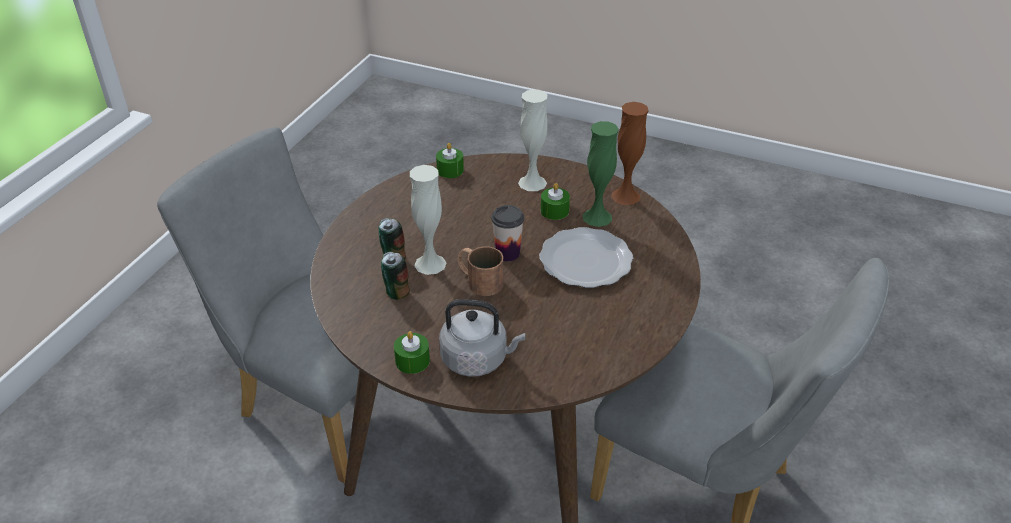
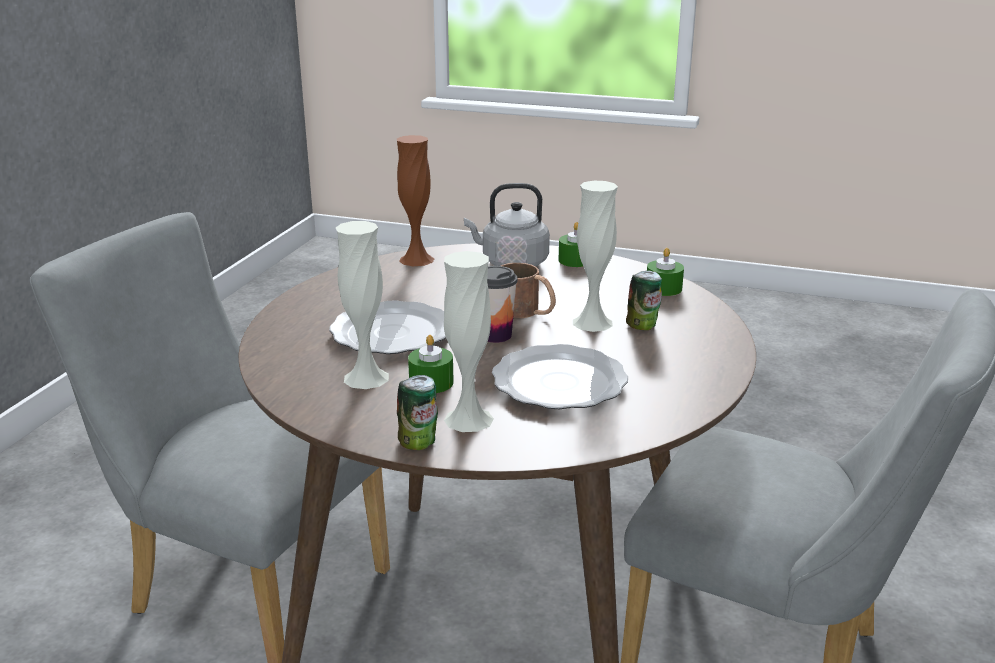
camera: 175 degrees right, 15 degrees down
can [381,252,410,300] -> can moved to [397,375,438,450]
green candle [436,143,464,178] -> green candle moved to [647,248,684,296]
green vase [583,121,619,227] -> white vase [336,221,389,389]
brown vase [611,102,649,205] -> brown vase moved to [397,135,434,266]
none -> plate [492,344,628,409]

